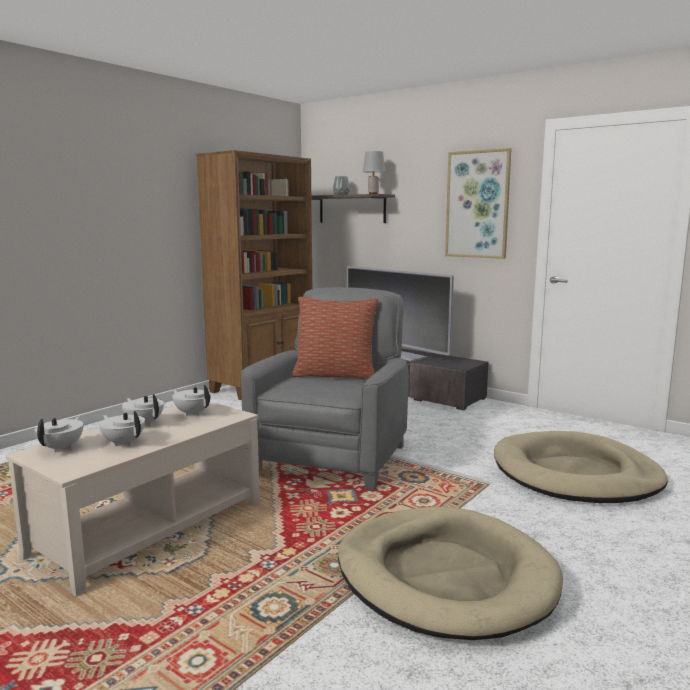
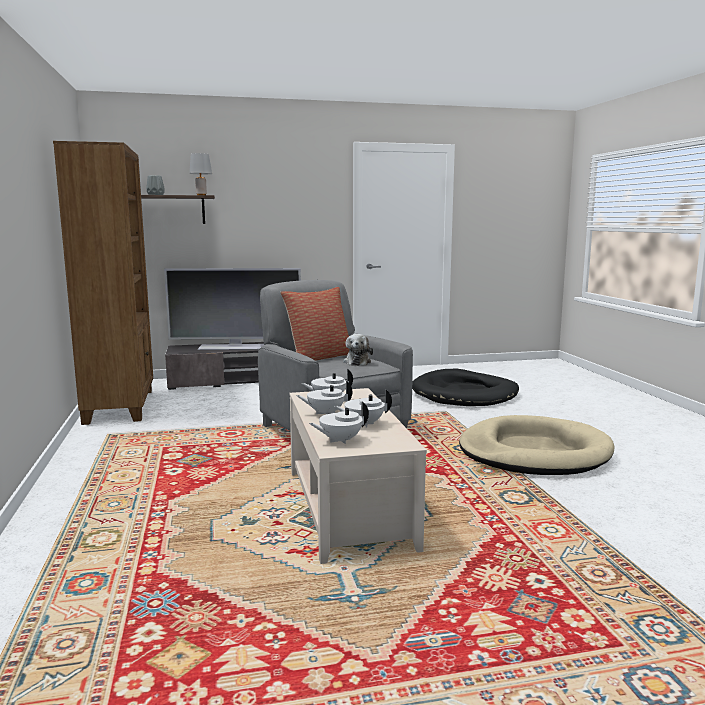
camera: 50 degrees left, 0 degrees up
white teapot [35,416,83,452] -> white teapot turned 75 degrees counterclockwise [309,401,369,444]
picture [445,148,512,259] -> none
beige dog bed [494,431,668,503] -> black dog bed [412,369,519,406]
none -> plush toy [343,334,373,366]

